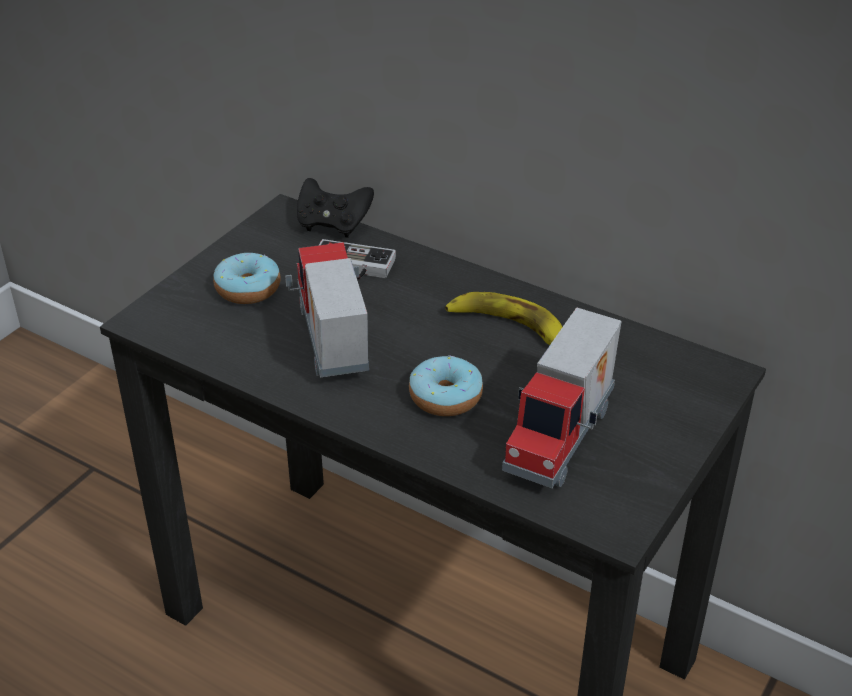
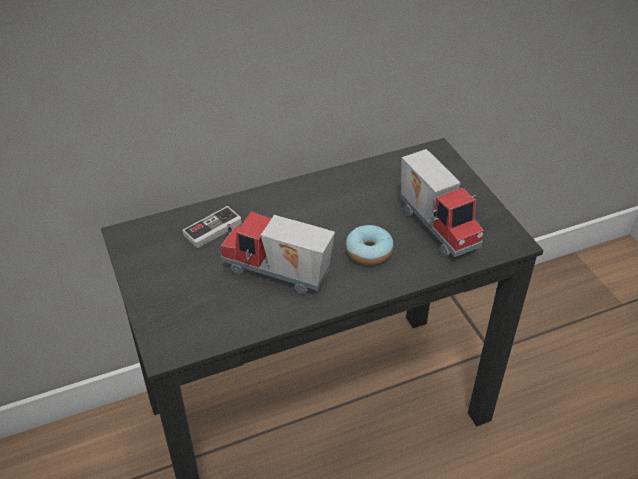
camera: 55 degrees left, 5 degrees up
donut [213,253,280,304] -> none
black game controller [297,178,374,238] -> none
banana [445,292,562,345] -> none

